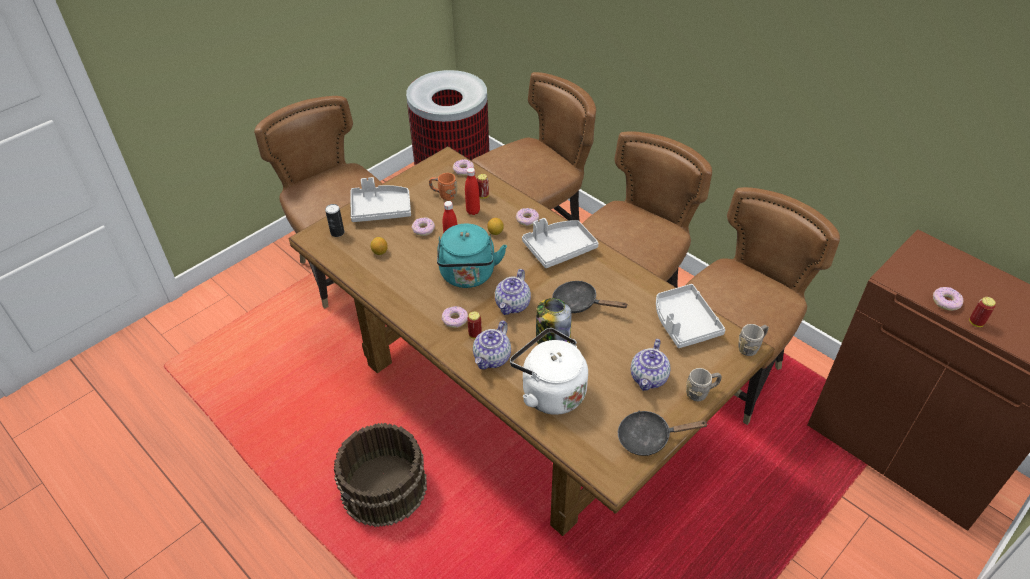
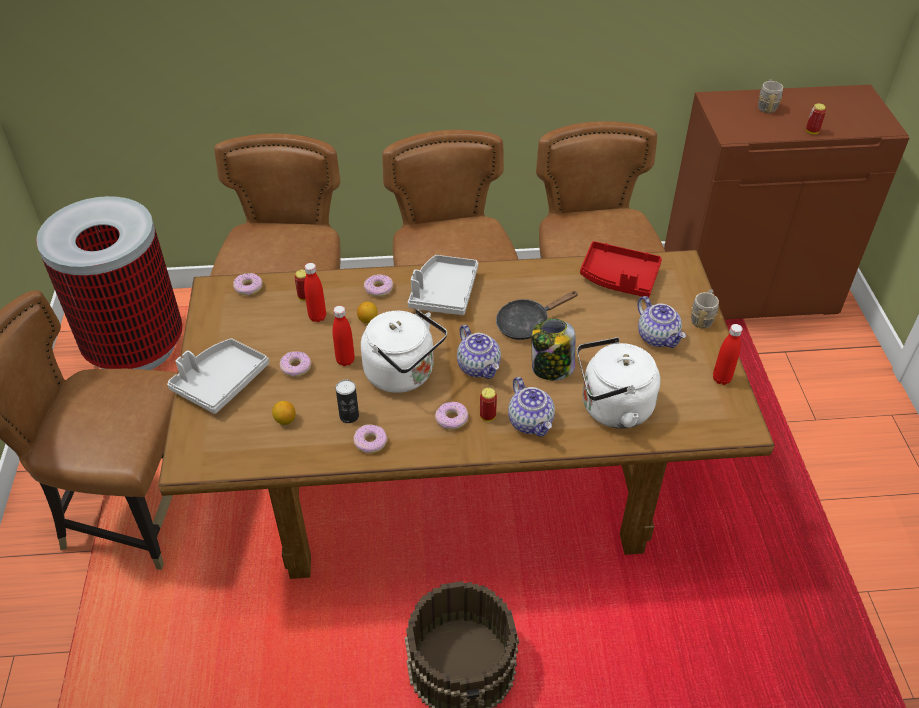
camera: 50 degrees left, 0 degrees up
can [325,204,344,237] -> can moved to [336,380,359,423]
orange mug [429,173,457,200] -> none
turquoise kettle [437,224,507,288] -> white kettle [361,309,447,393]
black frying pan [618,411,709,456] -> red bottle [713,324,743,385]
grey tray [656,284,725,348] -> red tray [580,241,662,298]
grey mug [739,324,769,356] -> grey mug moved to [758,79,783,113]
donut [933,287,963,311] -> donut moved to [353,424,387,453]

